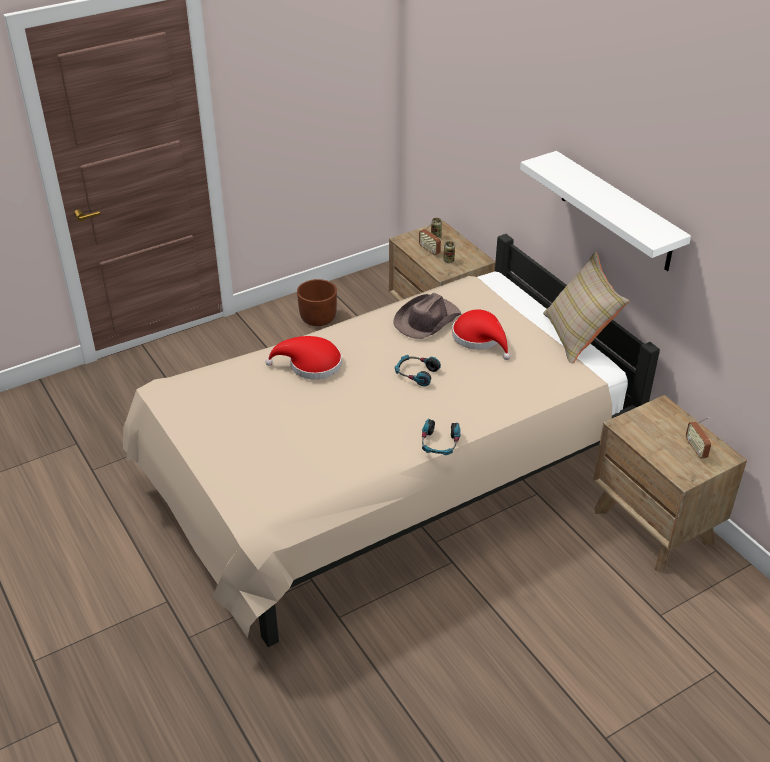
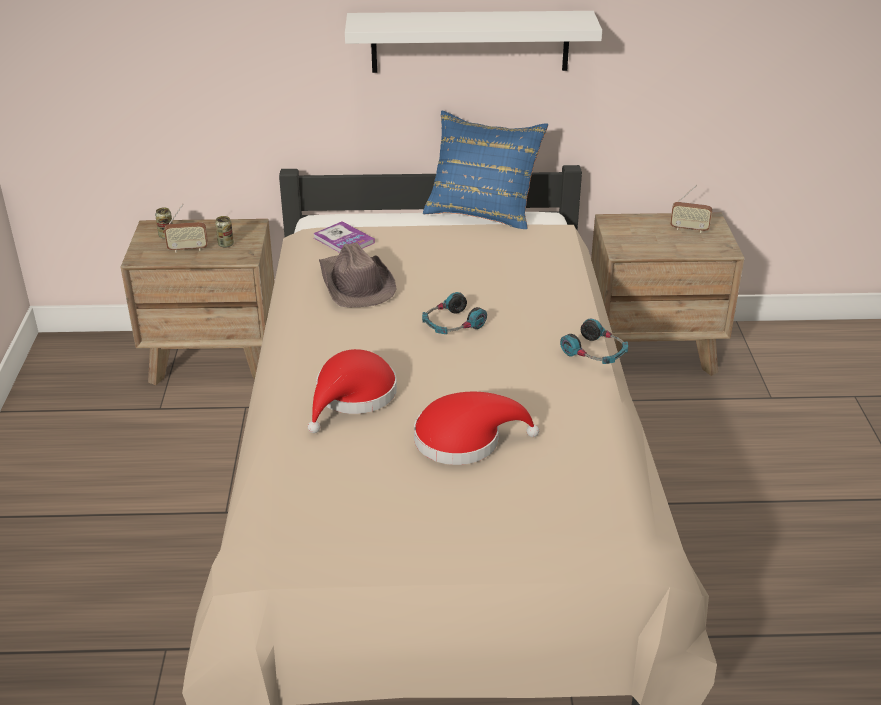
camera: 60 degrees left, 5 degrees down
brown planter [297,279,337,326] -> none
red hat [452,310,511,360] -> red hat moved to [414,392,539,465]
beige pillow [543,252,629,364] -> blue pillow [423,111,548,229]
none -> book [313,221,375,253]

